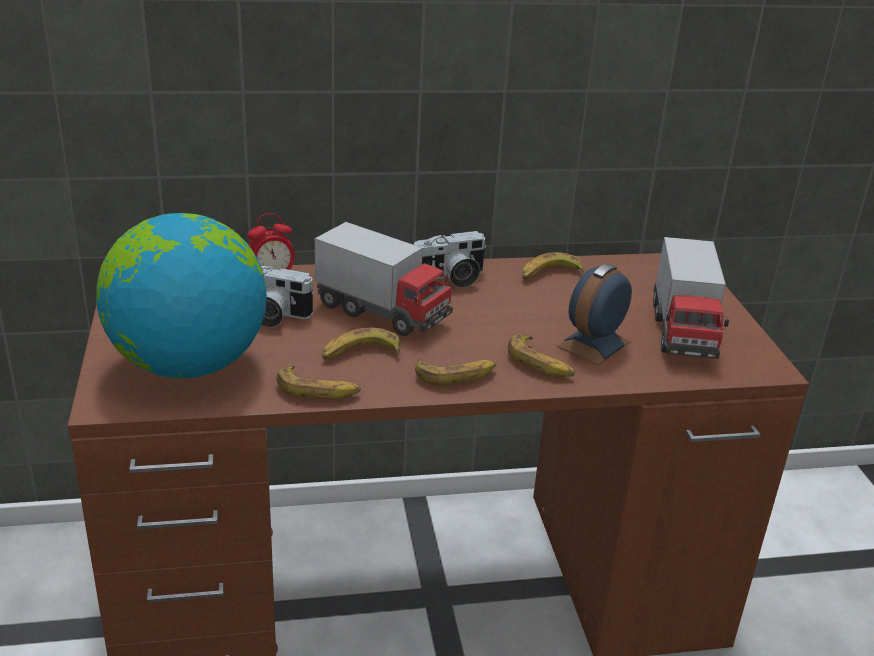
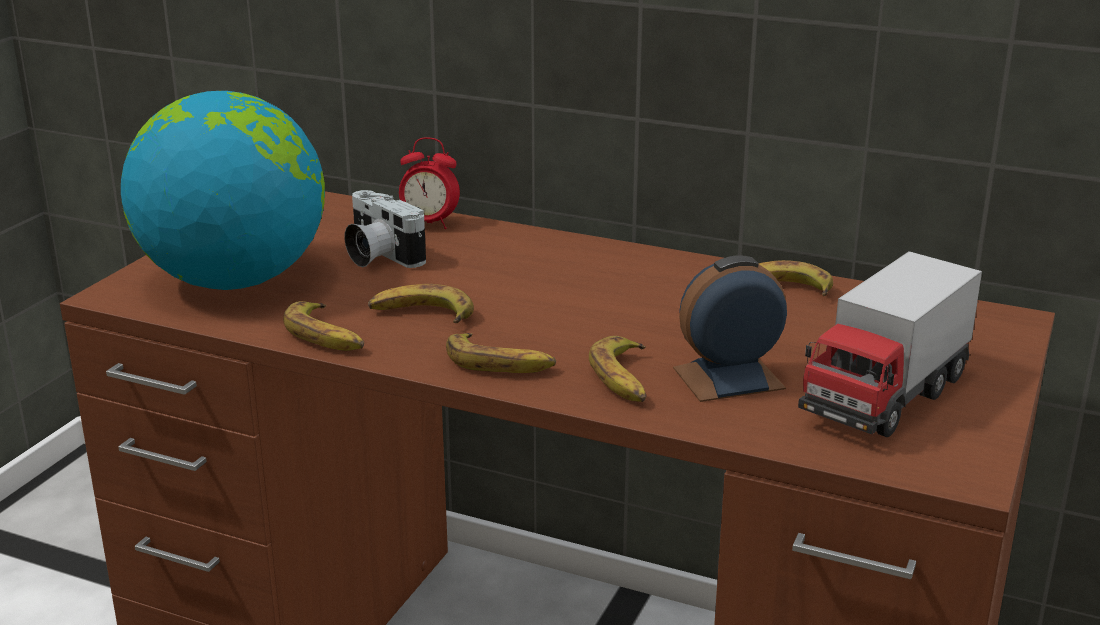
camera: 35 degrees right, 5 degrees down
toy truck [315,222,453,336] -> none
camera [414,231,486,288] -> none

